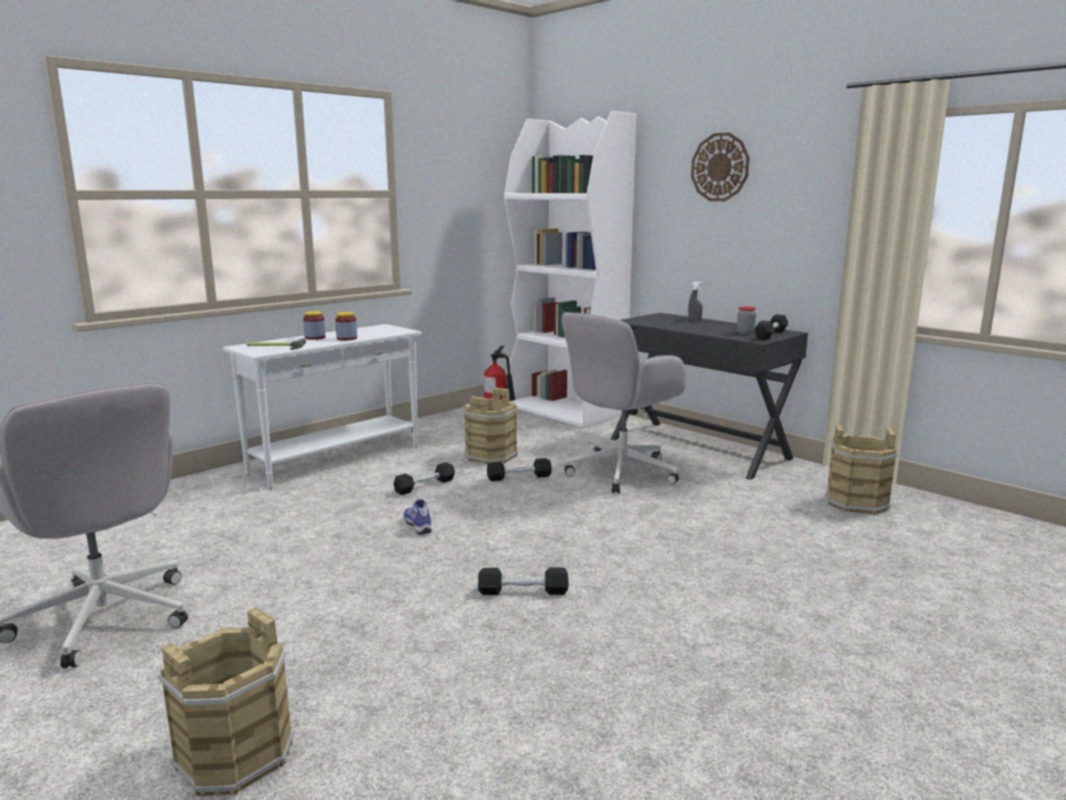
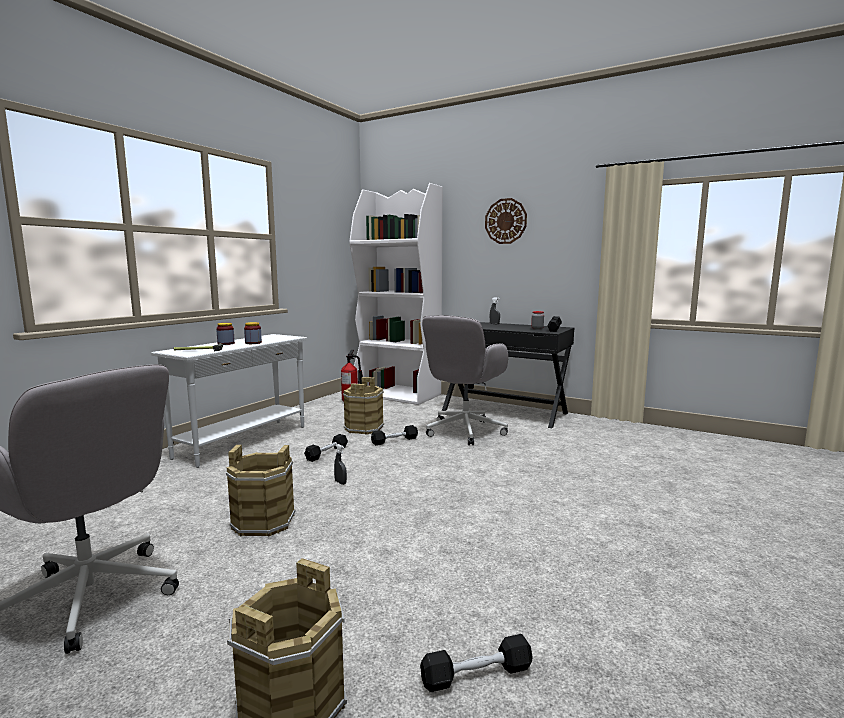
camera: 15 degrees left, 5 degrees down
shoe [404,499,432,535] -> grey spray bottle [334,444,347,485]
black dumbbell [478,568,568,595] -> black dumbbell moved to [420,634,533,692]
brown bucket [826,425,897,515] -> brown bucket moved to [226,445,296,537]

